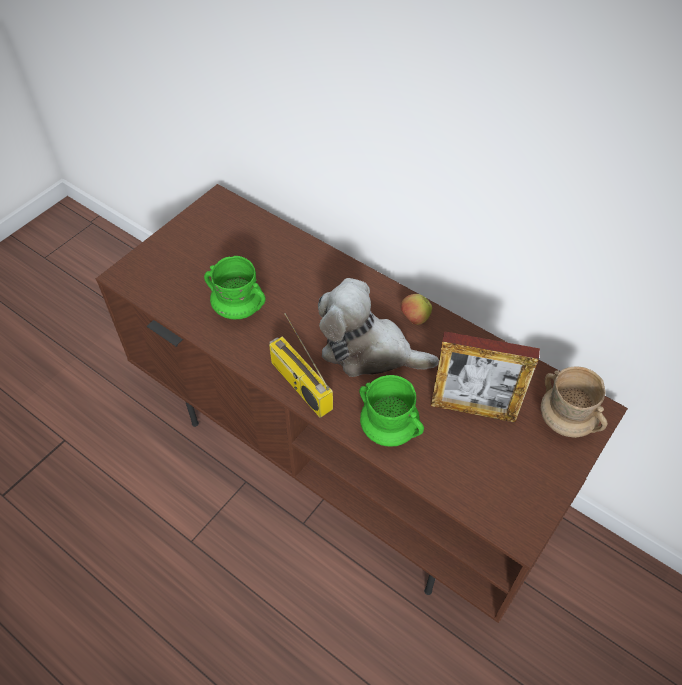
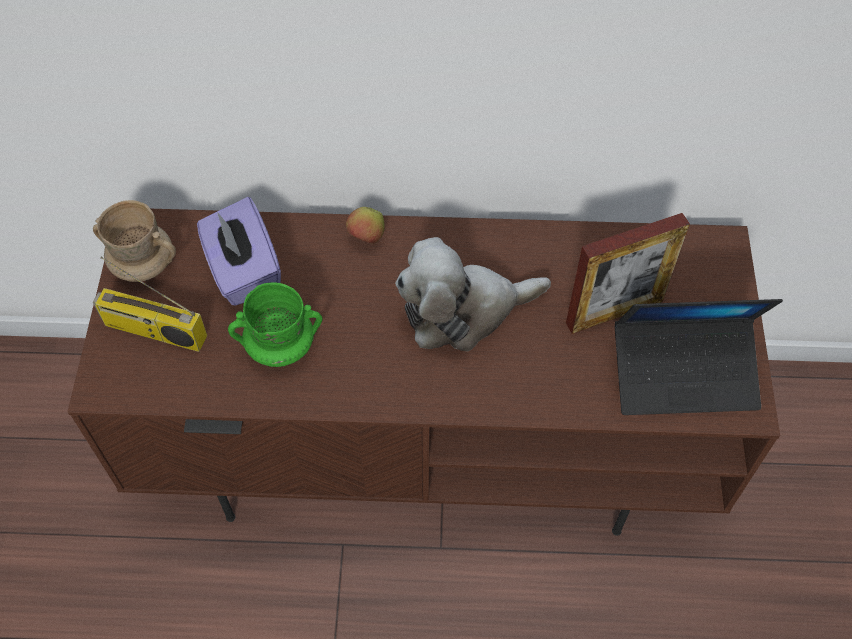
camera: 35 degrees left, 5 degrees up
radio [269,313,333,418] -> radio moved to [93,257,207,352]
green mug [359,375,424,446] -> none
apple [400,294,432,325] -> apple moved to [346,207,385,244]
beige mug [541,366,608,438] -> beige mug moved to [93,200,176,282]
none -> purple tissue box [197,197,281,306]
none -> laptop [615,299,783,415]

